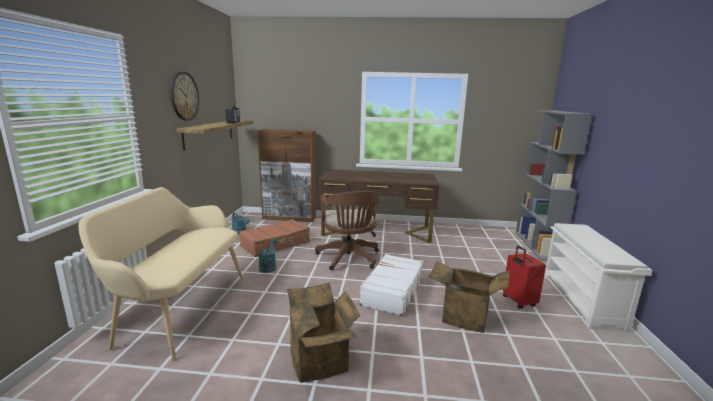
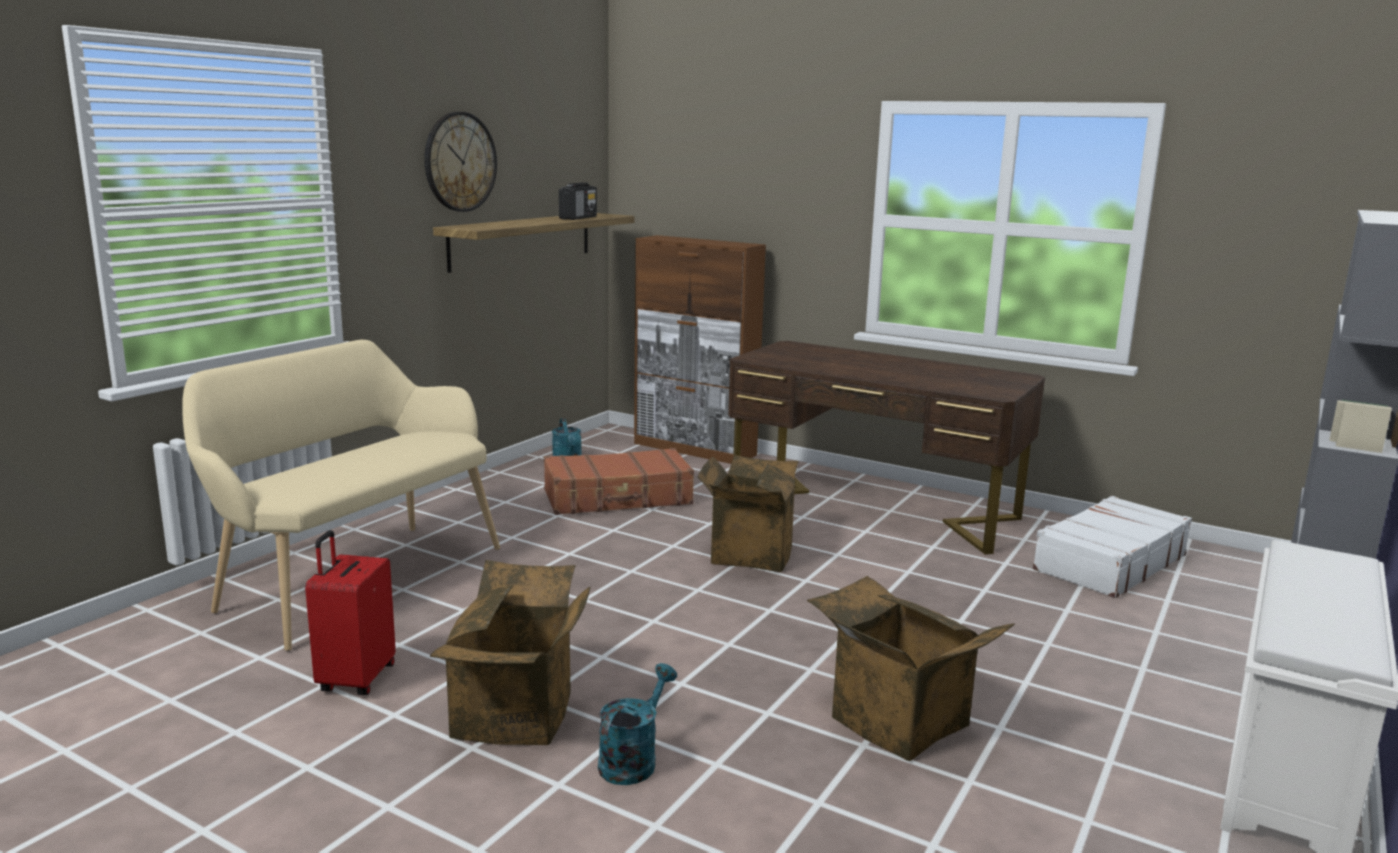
camera: 25 degrees right, 0 degrees up
turquoise watering can [259,239,277,273] -> turquoise watering can moved to [598,663,677,785]
brown office chair [315,191,380,270] -> cardboard box [697,455,799,572]
white suitcase [359,254,423,316] -> white suitcase moved to [1033,496,1192,598]
red suitcase [503,246,546,309] -> red suitcase moved to [305,530,396,695]

